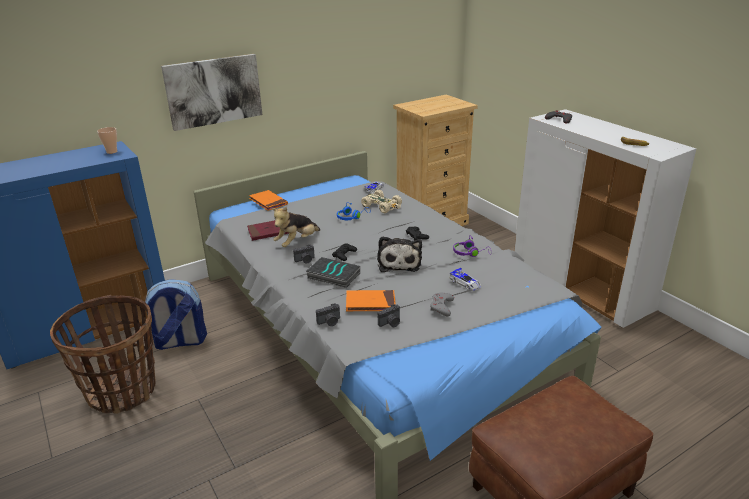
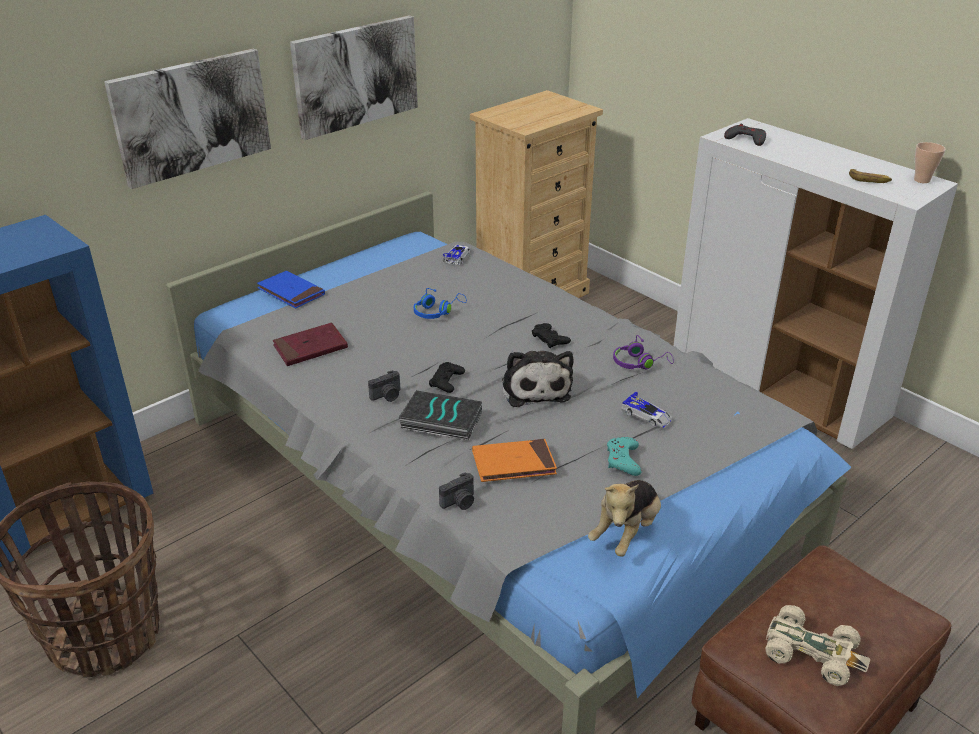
camera: 10 degrees left, 5 degrees up
cup [97,127,117,154] -> cup moved to [914,142,946,183]
backpack [145,279,207,350] -> none
orange book [249,190,288,211] -> blue book [257,271,325,308]
plush toy [271,207,321,247] -> plush toy moved to [588,480,661,557]
beige toy car [361,190,402,213] -> beige toy car moved to [765,605,870,686]
camera [378,304,400,327] -> none
grey game controller [430,293,454,317] -> turquoise game controller [607,437,642,476]
none -> picture [290,15,418,140]

